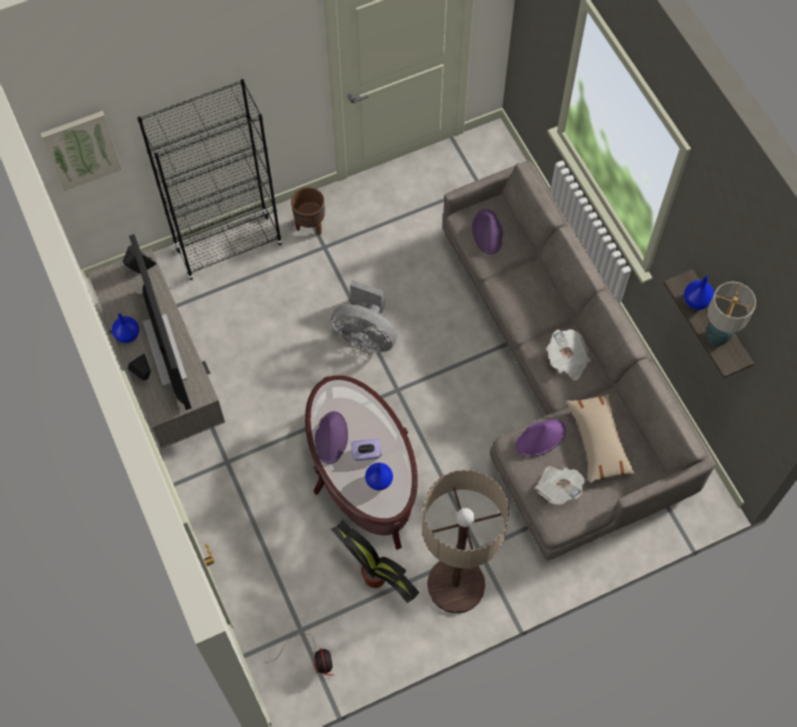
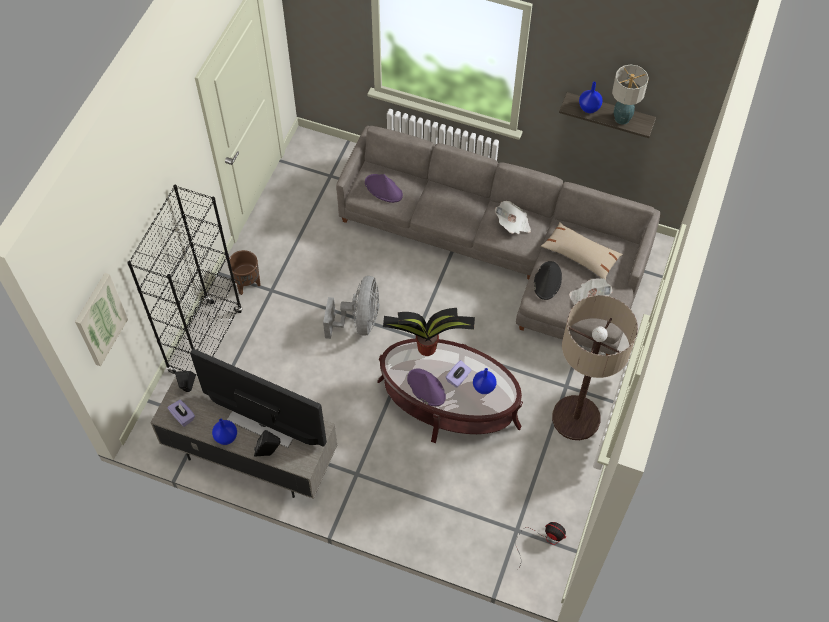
camera: 45 degrees left, 5 degrees down
grey fan [331,280,397,352] -> grey fan turned 60 degrees counterclockwise [323,276,379,339]
potted plant [331,520,420,603] -> potted plant moved to [383,308,475,356]
purple hat [516,419,566,457] -> black hat [534,261,562,300]
none -> purple tissue box [167,400,195,427]

